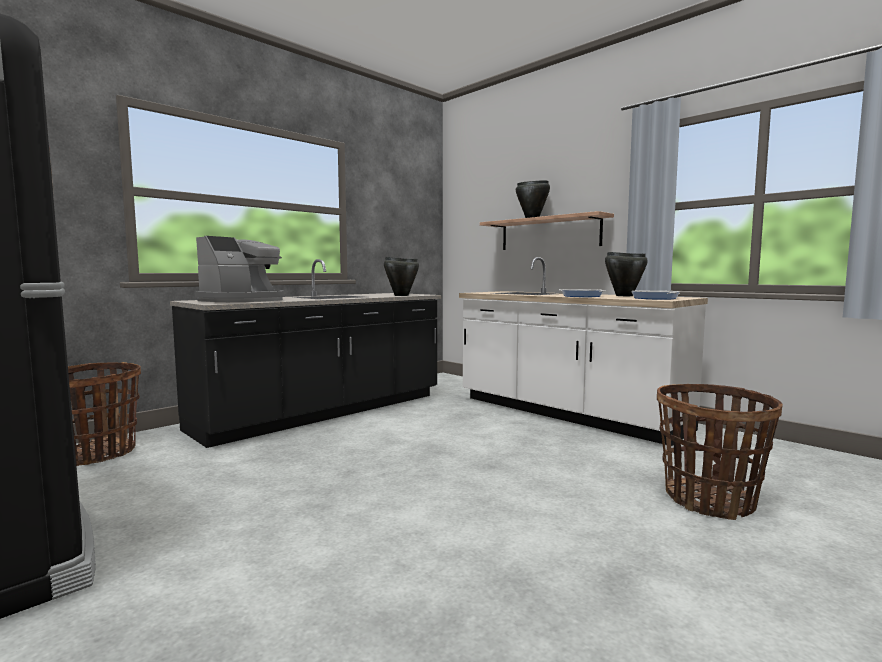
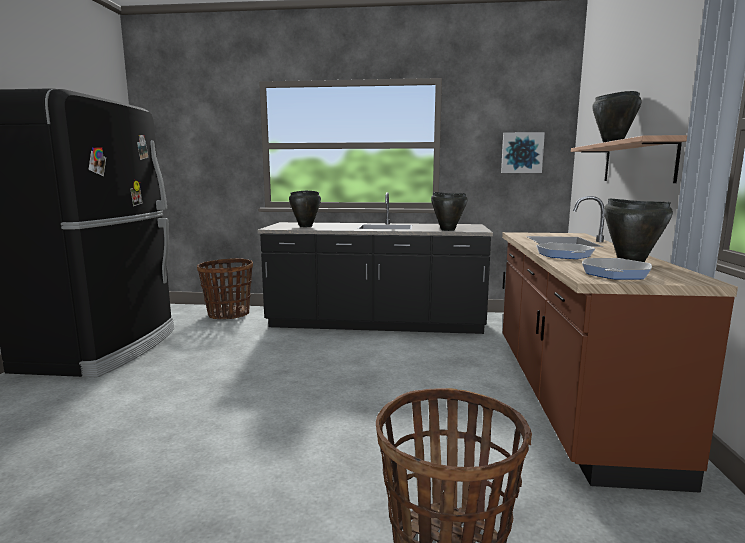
camera: 50 degrees right, 5 degrees up
coffee machine [195,236,285,302] -> black cooking pot [289,190,321,227]
white counter [459,257,708,446] -> brown counter [502,196,738,493]
none -> picture [501,132,545,173]

